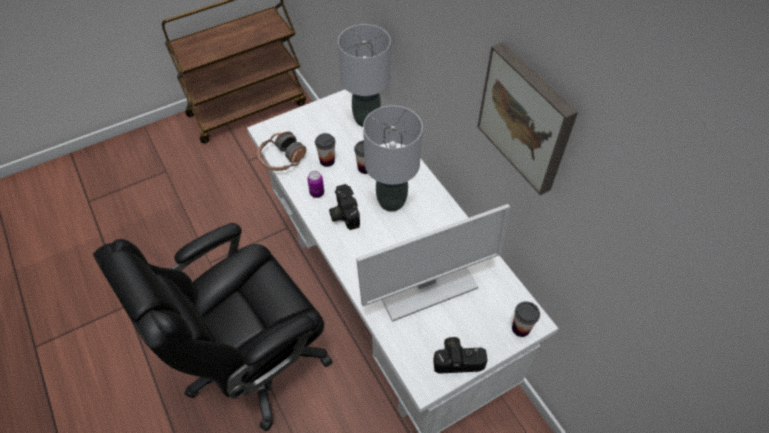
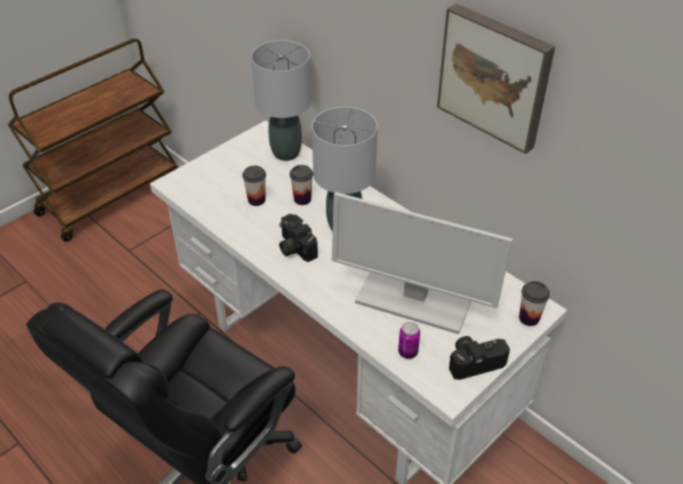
camera: 15 degrees left, 10 degrees down
headphones [257,131,306,171] -> none
can [307,171,324,198] -> can moved to [398,322,420,359]
monitor [356,204,510,322] -> monitor turned 60 degrees clockwise [332,192,513,334]

